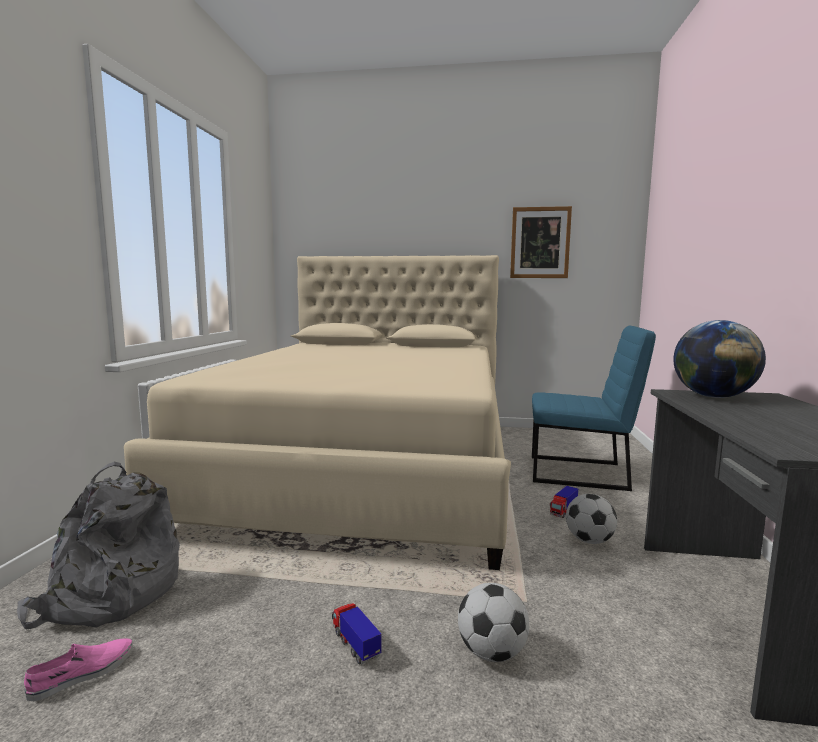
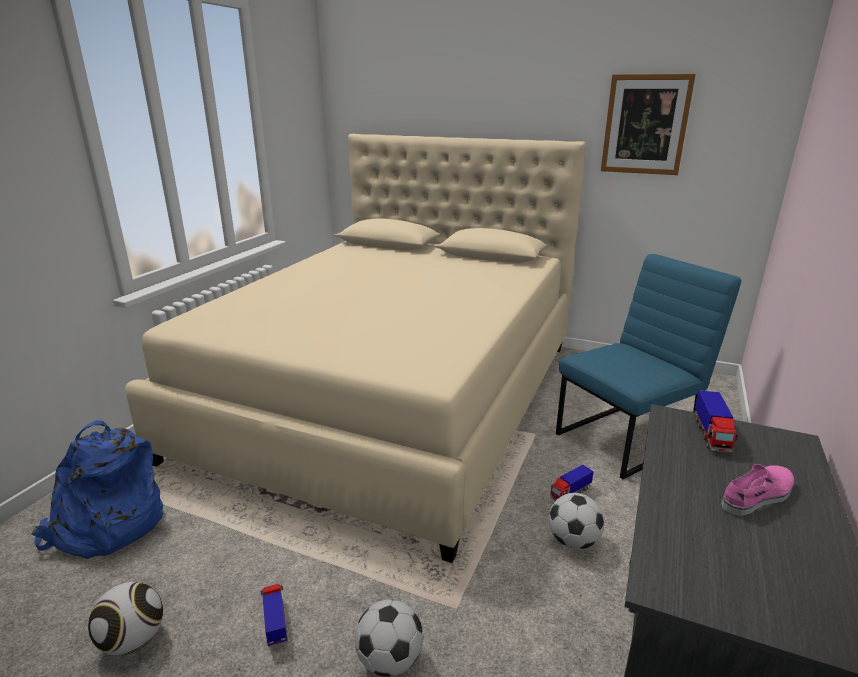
camera: 15 degrees right, 15 degrees up
grey backpack [17,462,180,629] -> blue backpack [31,420,163,559]
pink shoe [24,639,133,702] -> pink shoe moved to [721,464,794,516]
blue chair [532,326,656,491] -> blue chair turned 60 degrees counterclockwise [556,254,741,479]
globe [674,320,766,398] -> toy truck [695,390,738,452]
none -> football [88,582,163,656]

